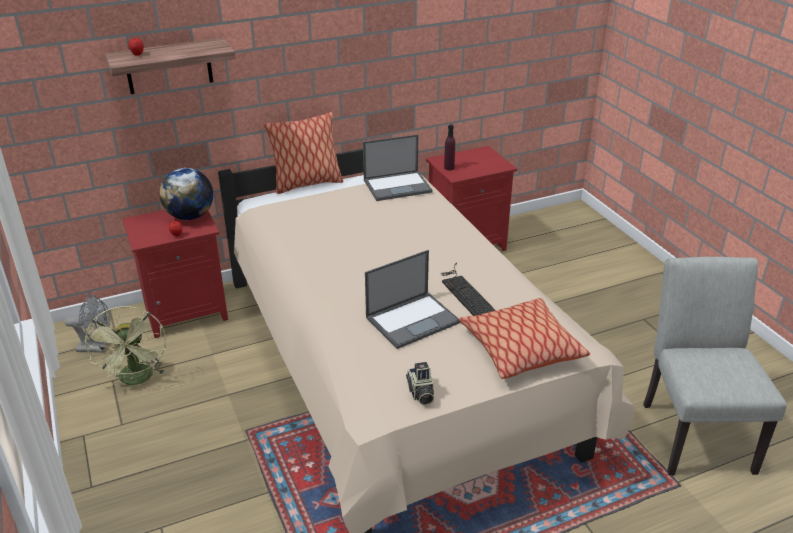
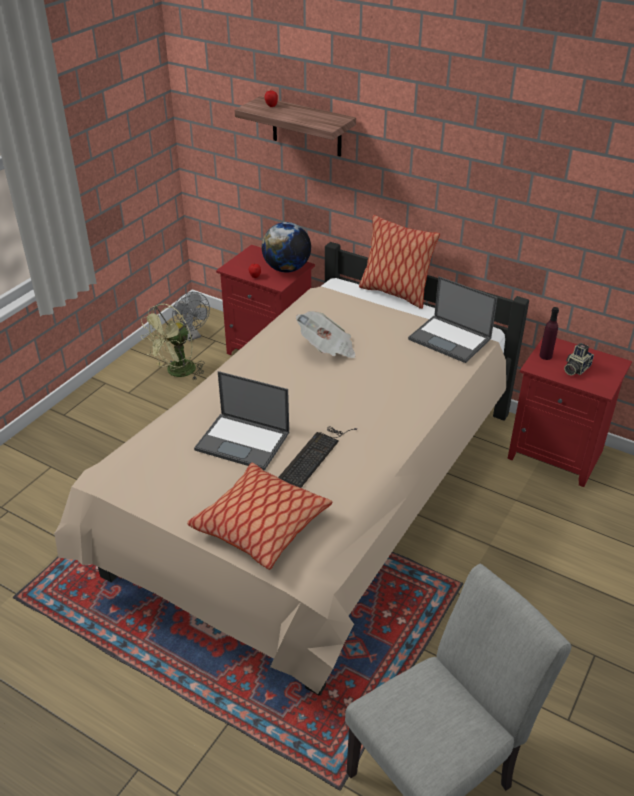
camera: 55 degrees right, 5 degrees up
camera [406,362,434,406] -> camera moved to [564,343,594,375]
none -> newspaper [296,311,356,358]

